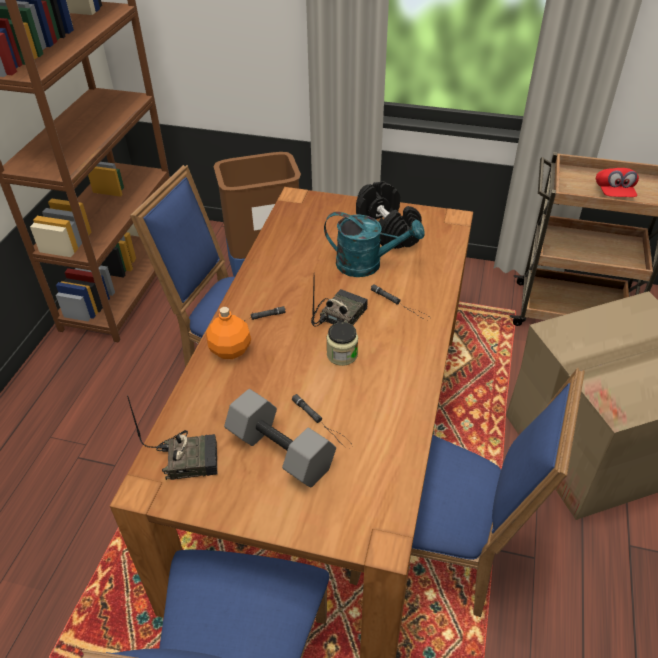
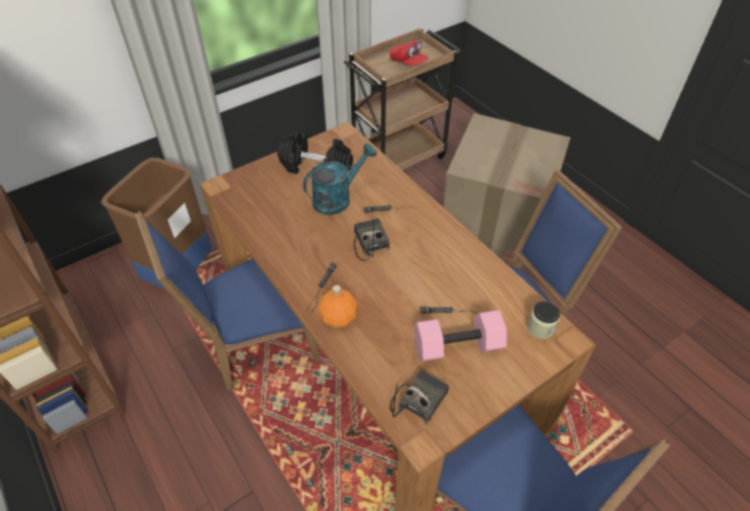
camera: 50 degrees left, 5 degrees up
grey dumbbell [224,389,336,488] -> pink dumbbell [414,310,507,362]
jar [326,322,358,366] -> jar moved to [527,301,560,339]

